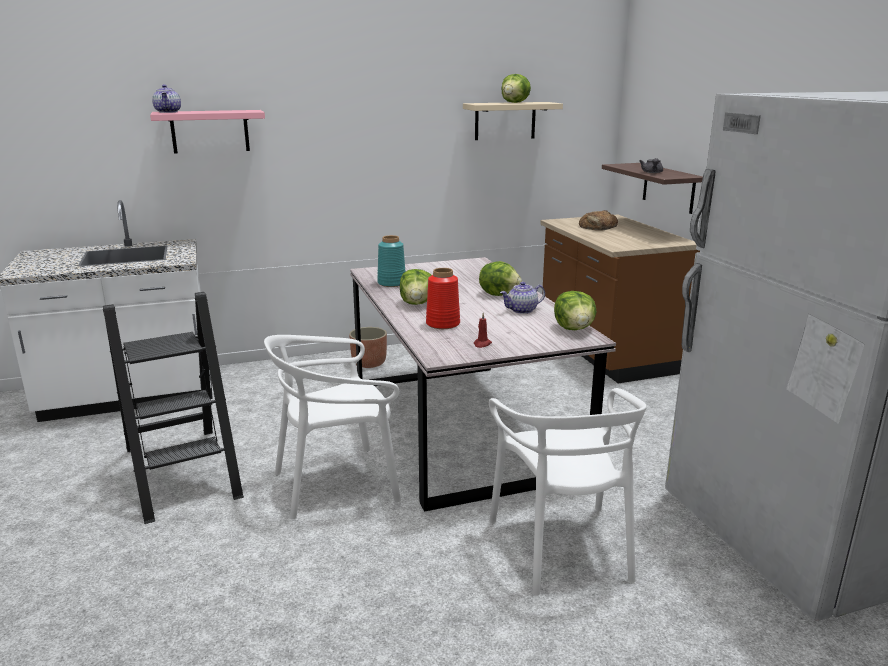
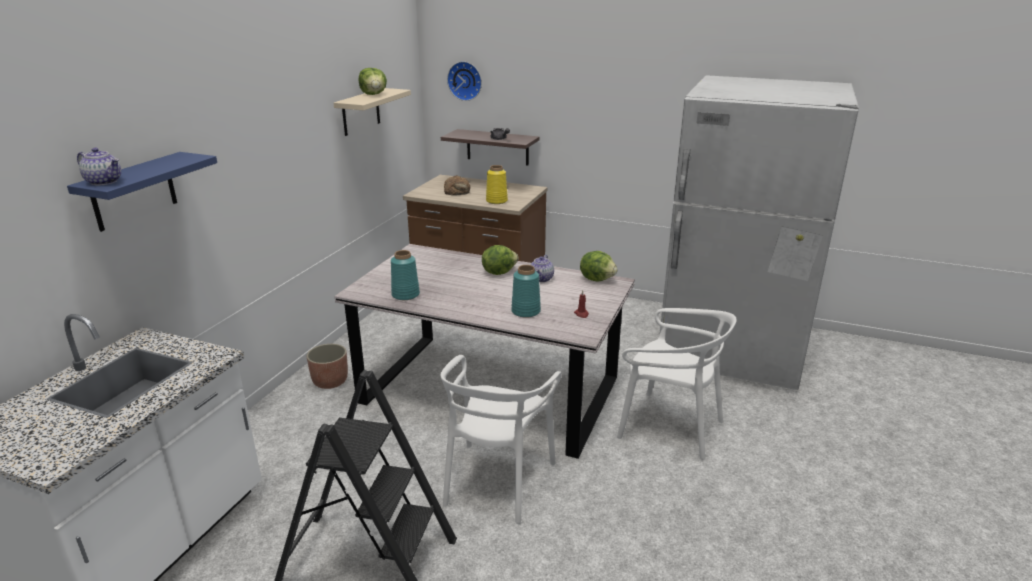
camera: 50 degrees left, 5 degrees up
pink shelf [150,110,265,154] -> blue shelf [67,152,217,232]
lettuce [400,269,432,305] -> none
red vase [426,268,460,329] -> turquoise vase [511,265,541,318]
none -> wall clock [447,61,482,101]
none -> yellow vase [486,165,508,204]

